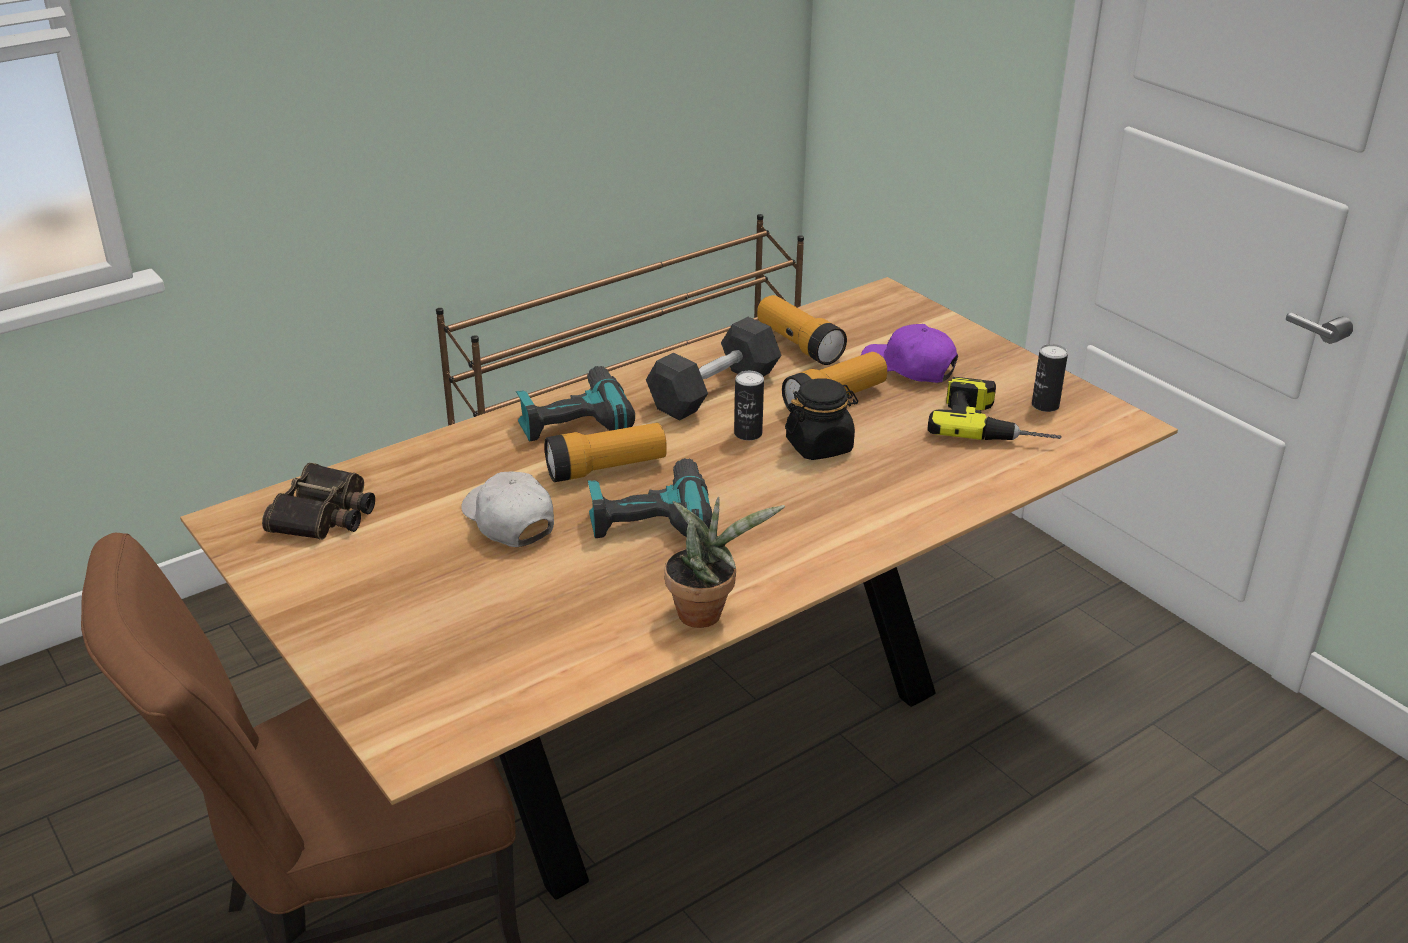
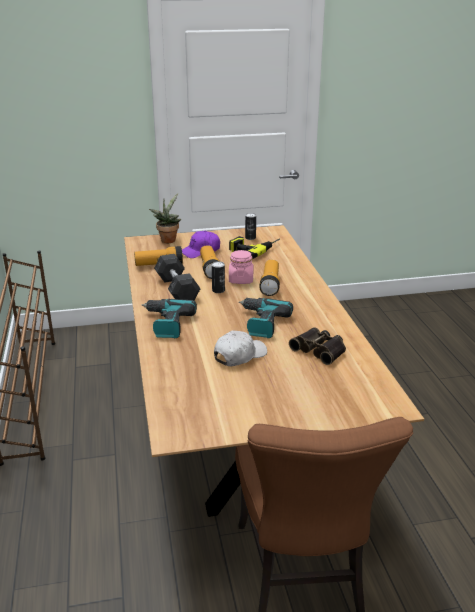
camera: 65 degrees left, 5 degrees down
binoculars [262,463,375,540] -> binoculars moved to [289,327,346,365]
white cap [461,471,554,547] -> white cap turned 150 degrees clockwise [214,331,267,366]
flashlight [544,423,667,482] -> flashlight moved to [259,260,280,296]
potted plant [664,496,785,628] -> potted plant moved to [149,193,181,243]
black jar [785,378,858,460] -> pink jar [229,250,253,284]

